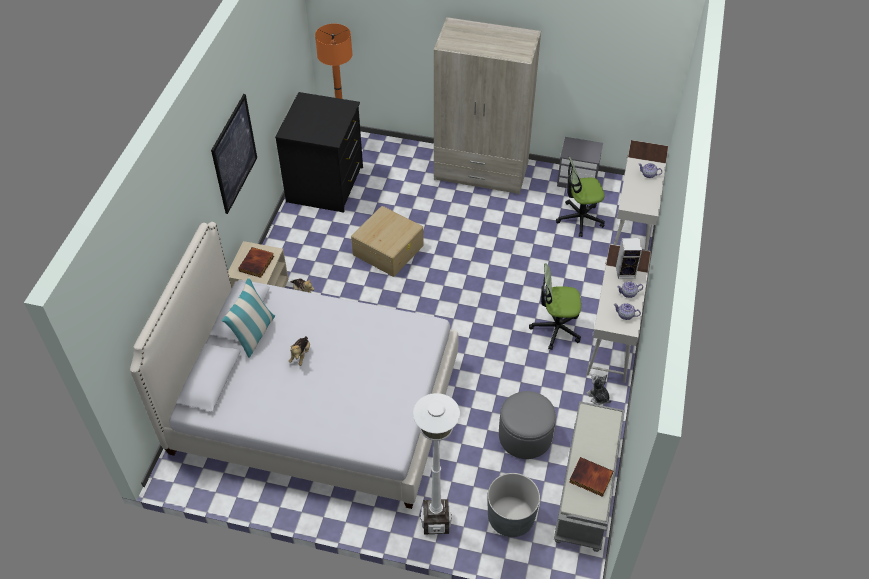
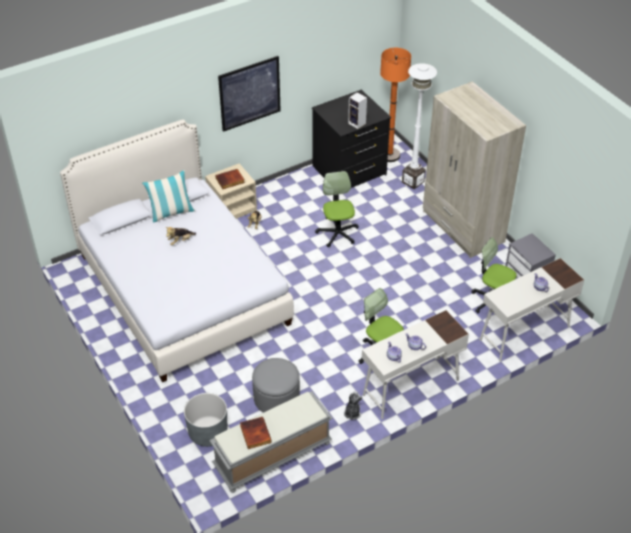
camera: 45 degrees right, 5 degrees down
beige storage box [351,206,424,277] -> office chair [315,171,359,247]
white floor lamp [413,393,460,534] -> white floor lamp moved to [402,63,437,189]
speaker [616,238,642,279] -> speaker moved to [348,92,367,129]

